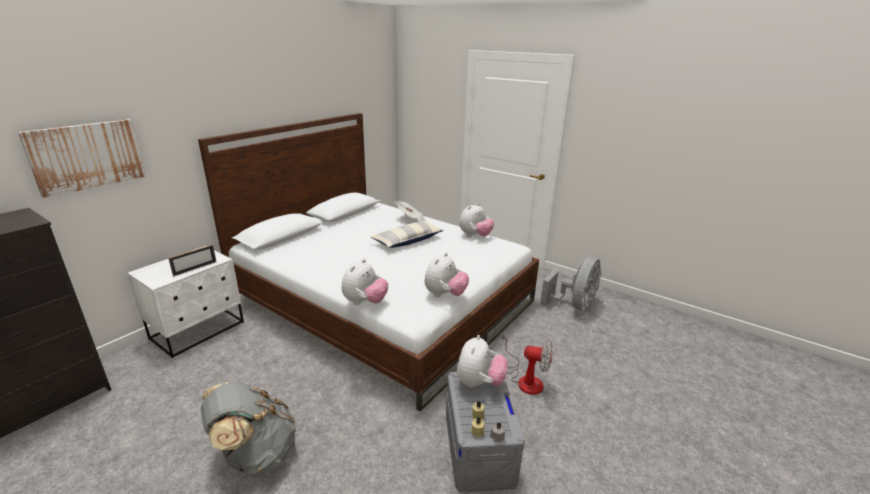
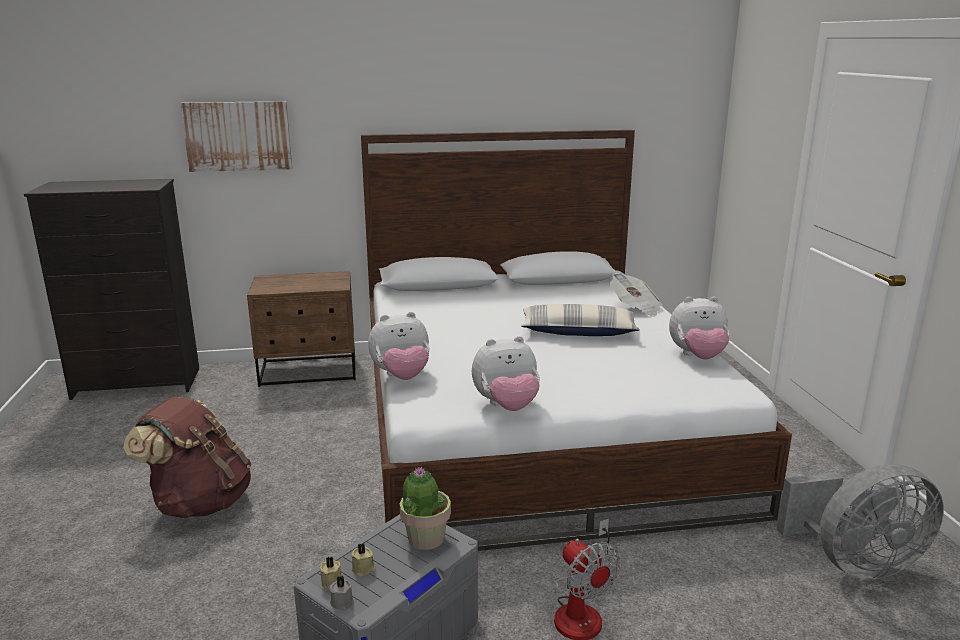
camera: 45 degrees right, 5 degrees down
white nightstand [127,246,244,358] -> brown nightstand [247,271,356,387]
picture frame [168,245,216,276] -> none
grey backpack [200,382,297,477] -> brown backpack [123,397,252,518]
plush toy [457,335,508,388] -> potted plant [400,467,451,550]

